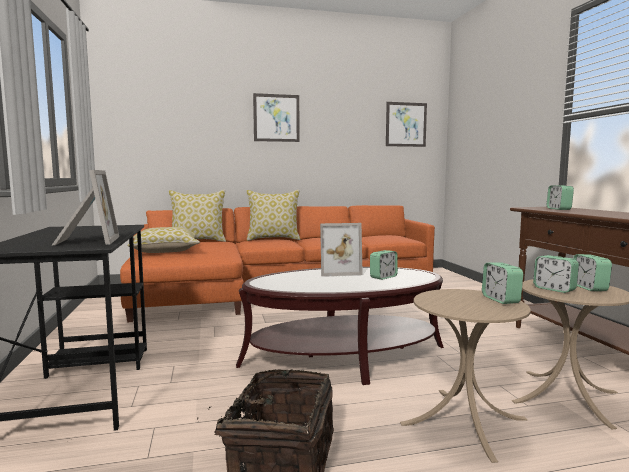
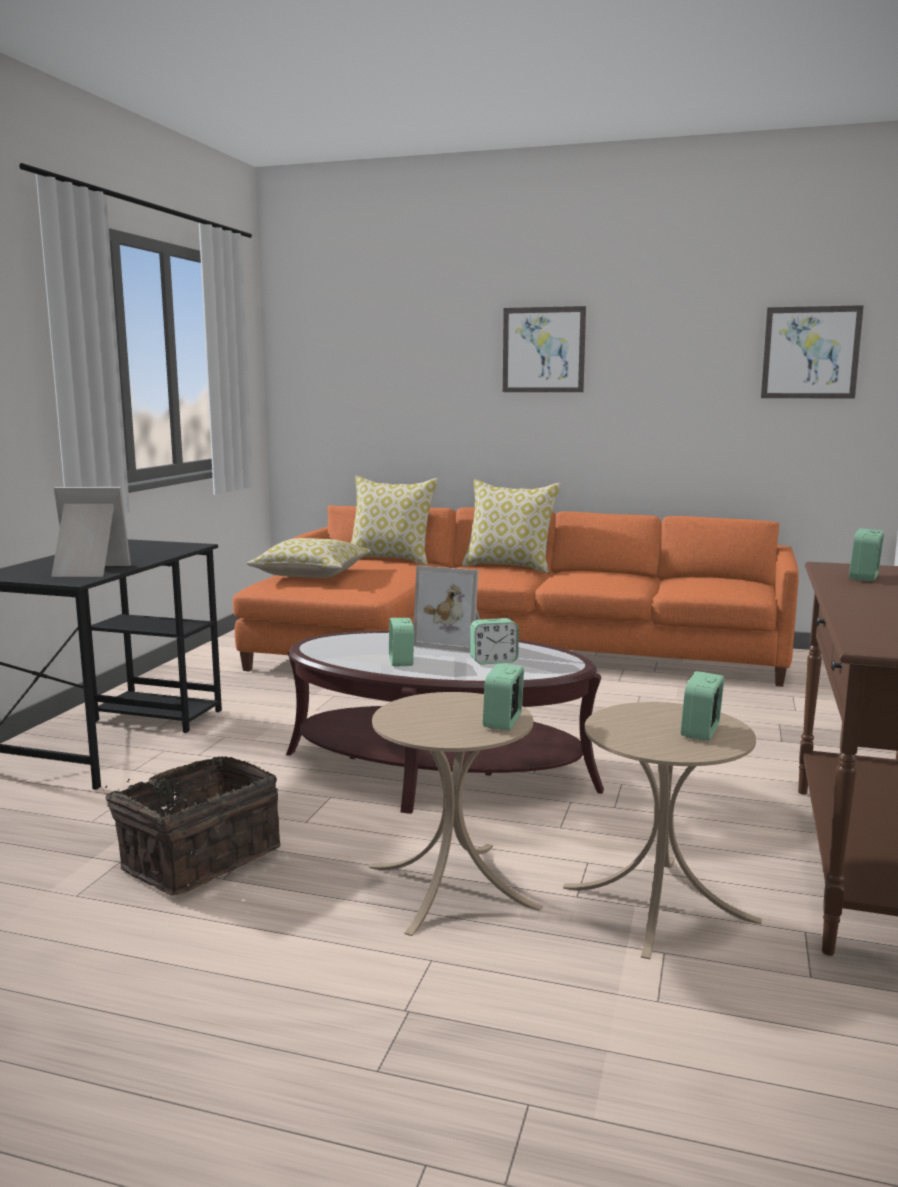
camera: 30 degrees right, 5 degrees up
picture frame [51,170,119,246] -> picture frame turned 105 degrees counterclockwise [51,487,131,577]
alarm clock [533,255,579,293] -> alarm clock moved to [389,618,414,667]

